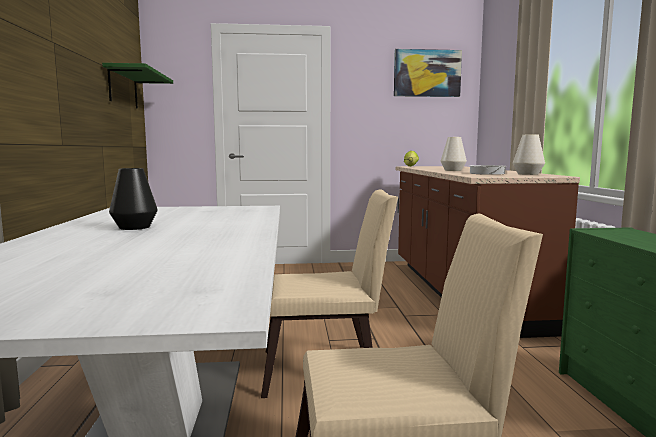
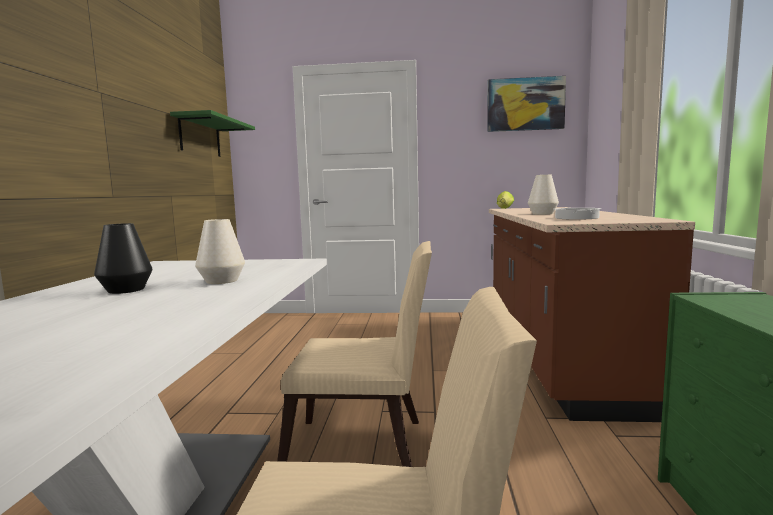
camera: 10 degrees right, 0 degrees up
white vase [513,134,545,175] -> white vase moved to [195,219,245,284]

